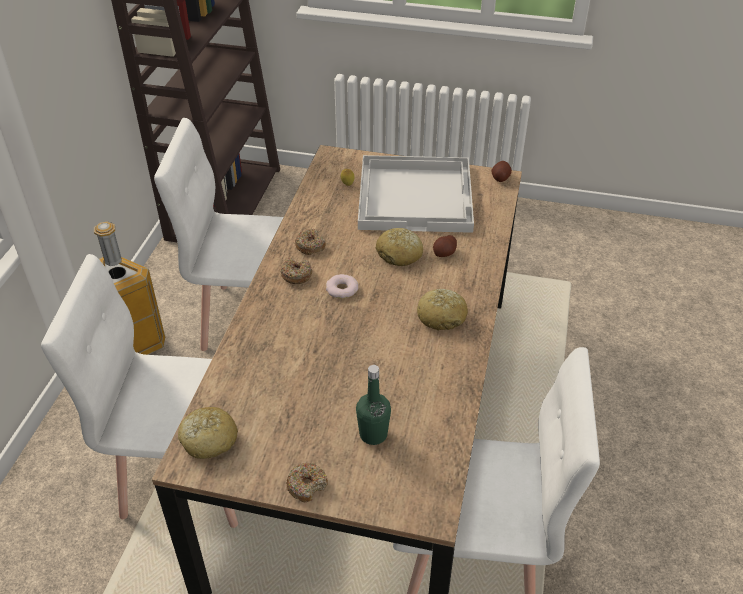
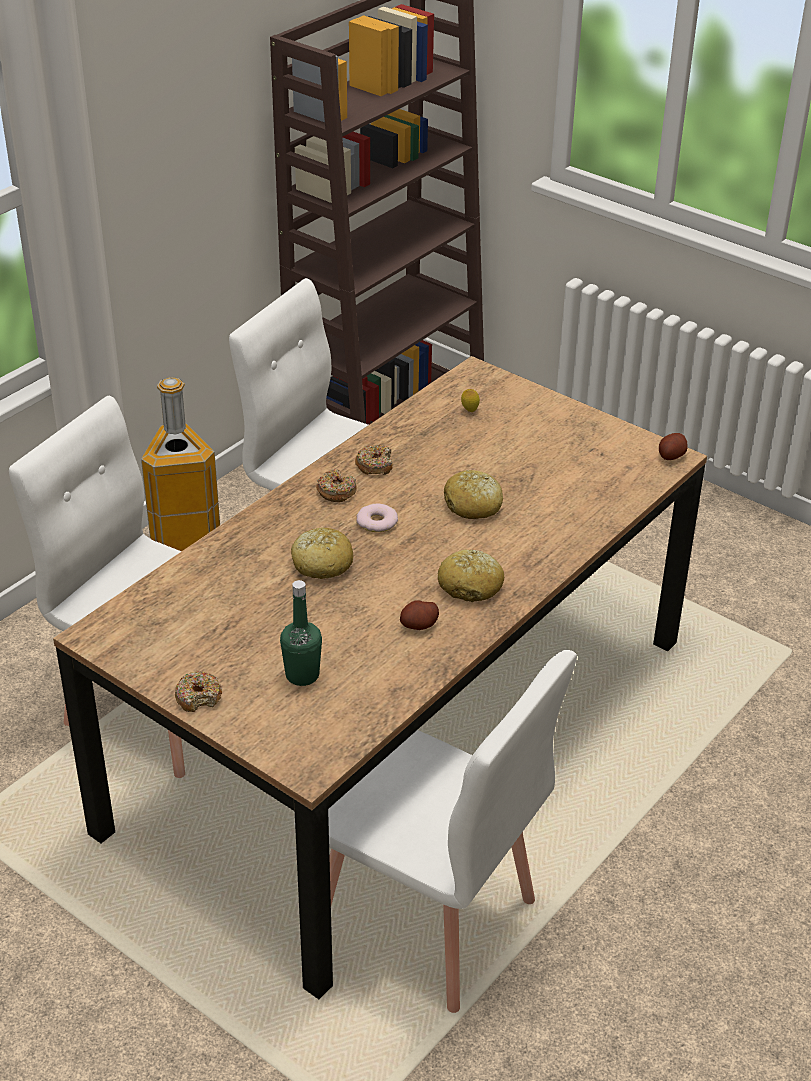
camera: 25 degrees right, 5 degrees down
bread [178,407,238,459] -> bread moved to [291,527,353,579]
white tray [358,155,474,233] -> none
potato [433,235,457,257] -> potato moved to [400,601,439,630]

